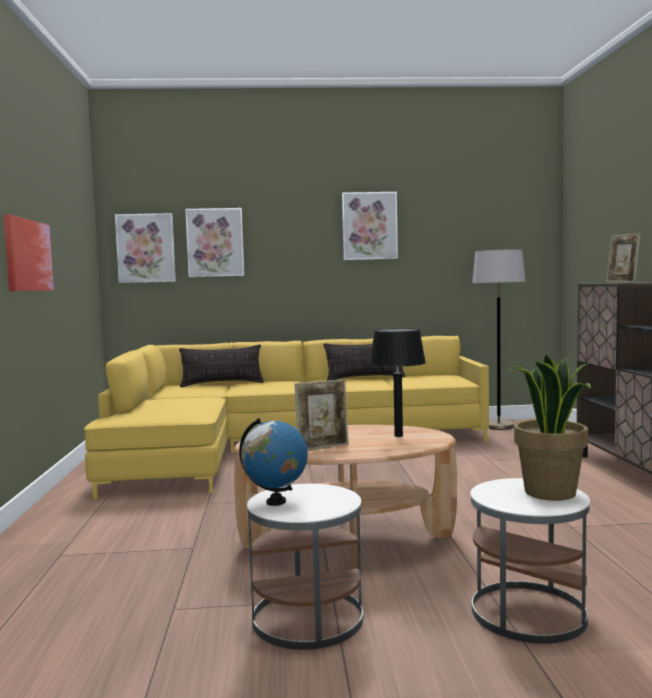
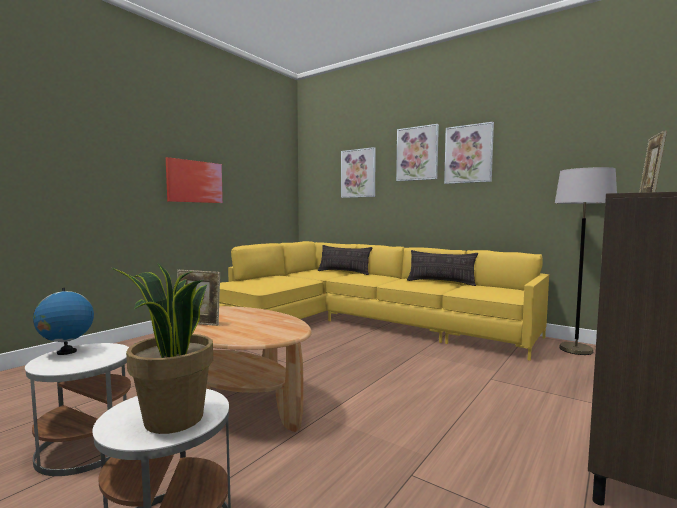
camera: 40 degrees right, 0 degrees up
picture [115,213,176,283] -> picture moved to [396,124,439,181]
black table lamp [369,328,426,437] -> none

